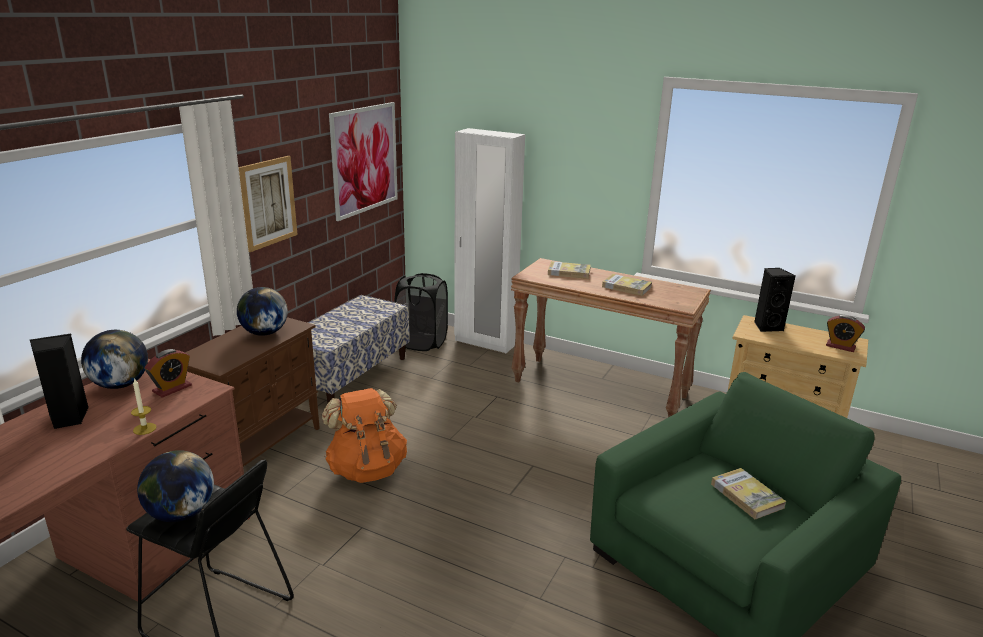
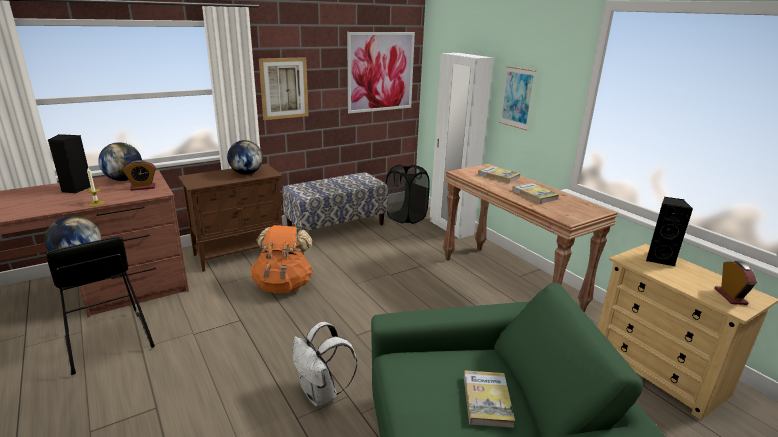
camera: 30 degrees right, 0 degrees up
alarm clock [826,315,865,352] -> alarm clock turned 150 degrees counterclockwise [715,261,757,305]
none -> white backpack [292,322,357,407]
none -> picture [500,66,536,130]

